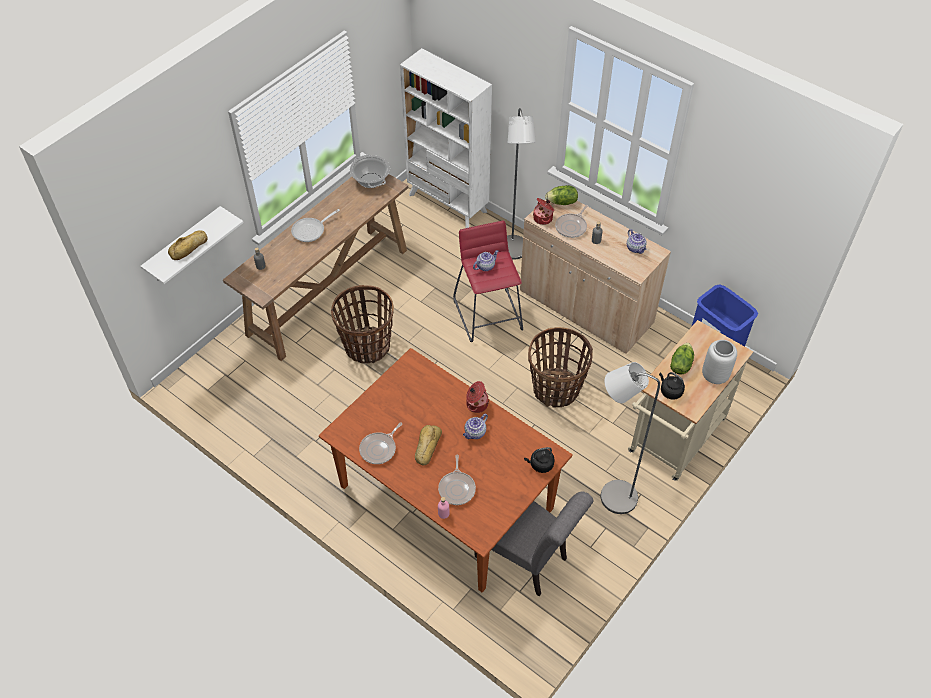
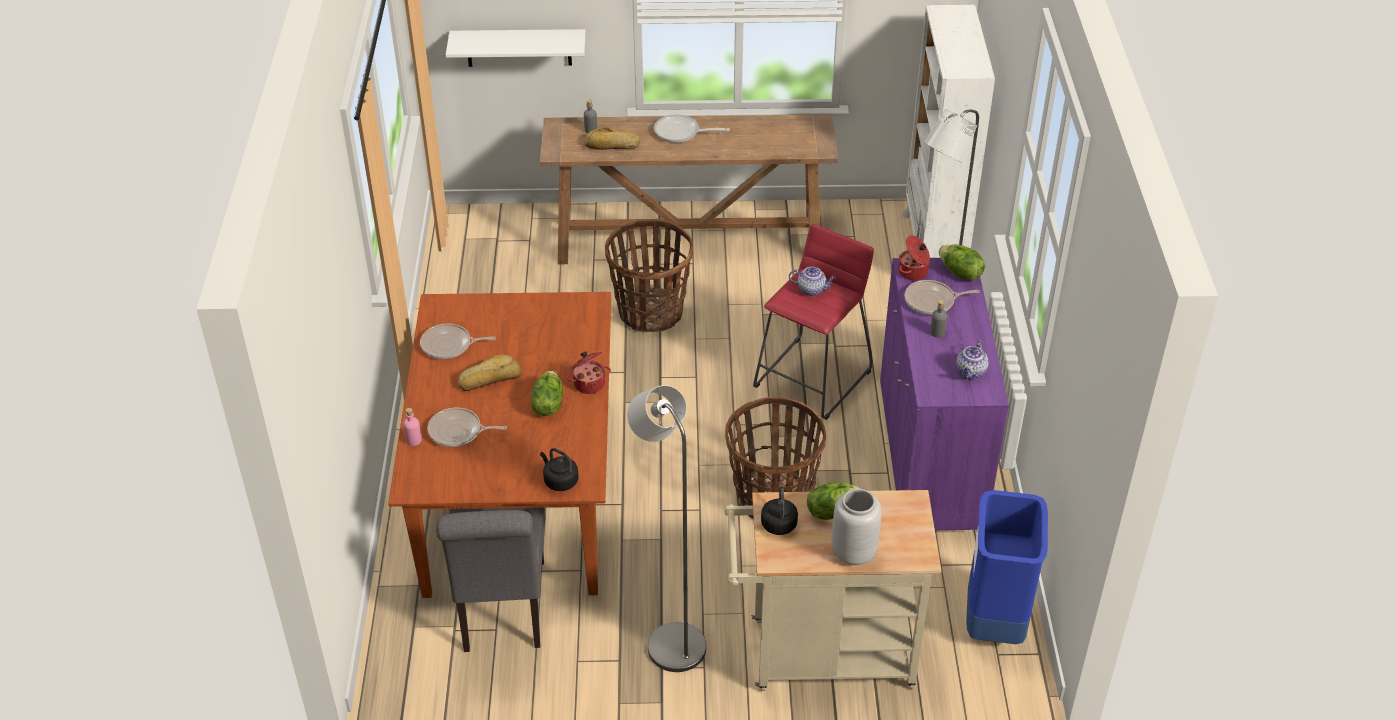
camera: 50 degrees right, 10 degrees down
bread [168,230,208,260] -> bread moved to [584,127,640,150]
cooking pot [350,154,390,188] -> none
frying pan [438,455,476,505] -> frying pan turned 45 degrees clockwise [427,408,507,447]
teapot [463,414,488,439] -> lettuce [531,371,563,416]
beige cabinet [520,199,671,354] -> purple cabinet [880,258,1009,530]

